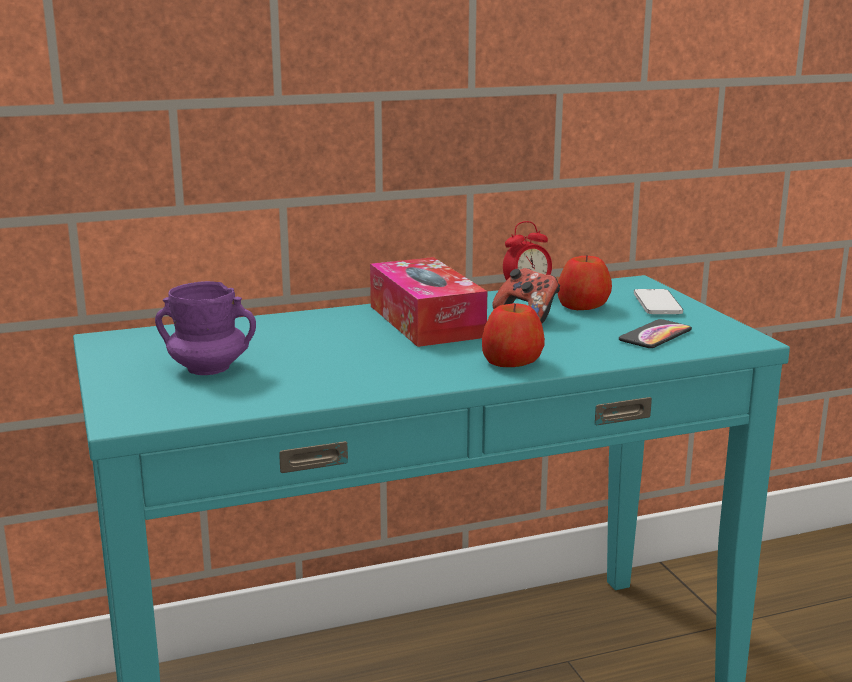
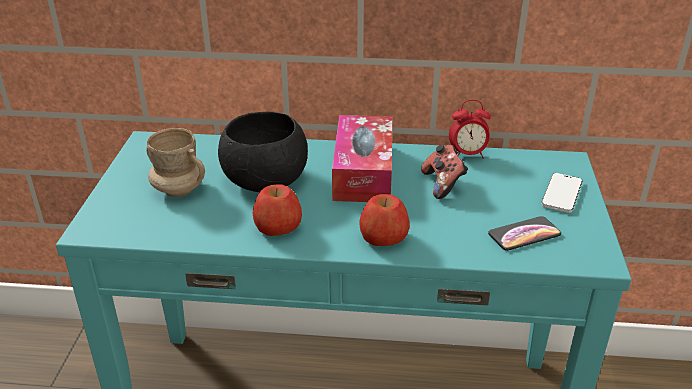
camera: 25 degrees right, 15 degrees up
purple mug [155,281,256,375] -> beige mug [146,128,205,197]
apple [558,255,612,310] -> apple moved to [252,184,302,236]
none -> black bowl [218,112,308,192]

